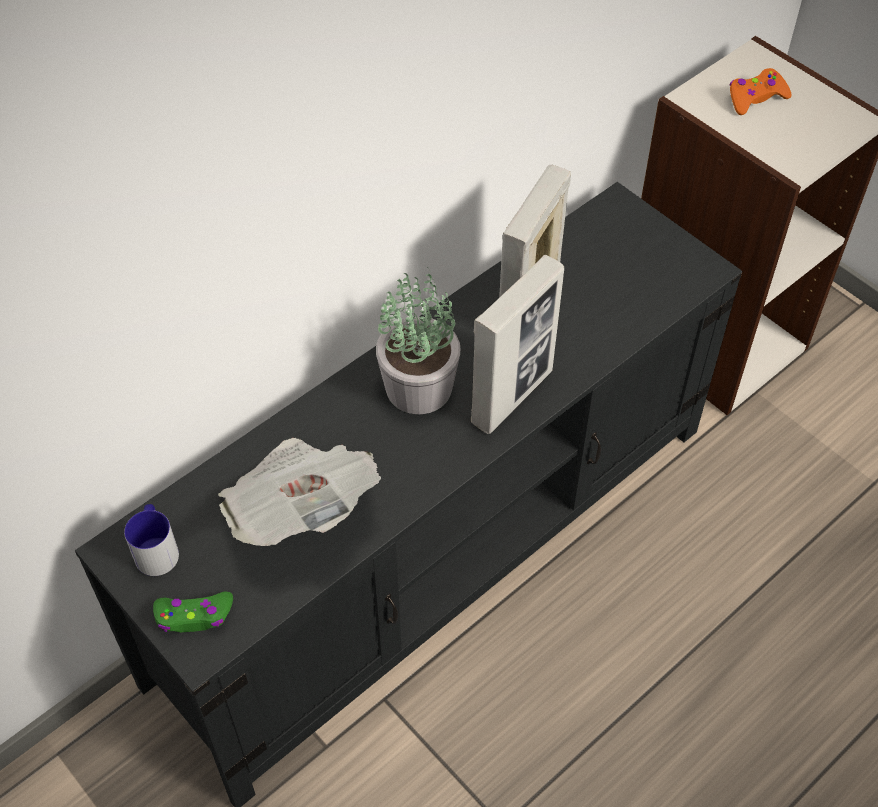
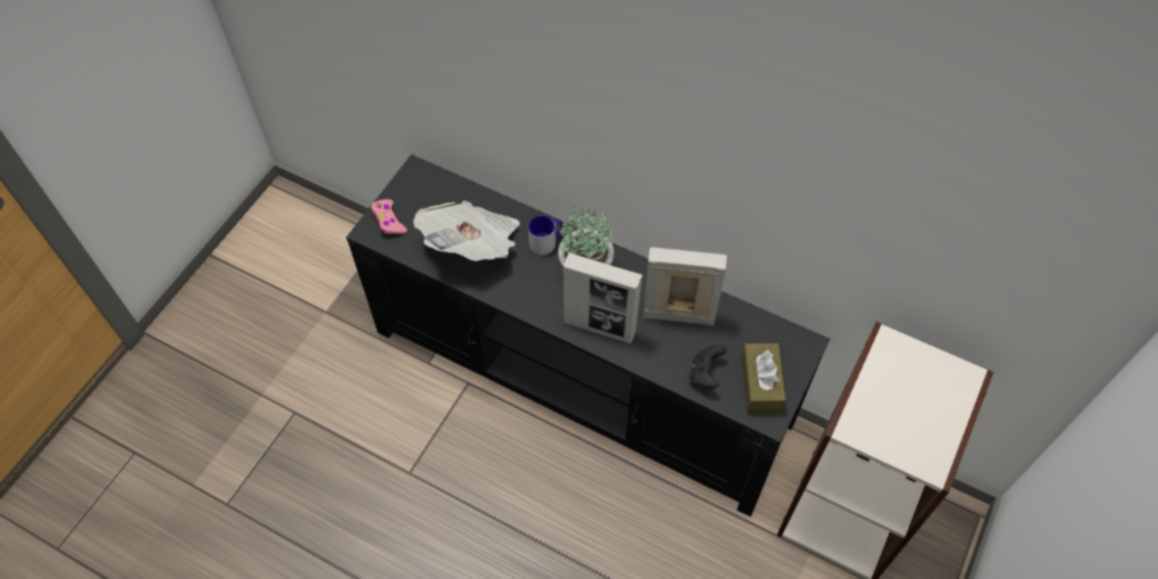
camera: 70 degrees right, 5 degrees up
mug [124,504,179,576] -> mug moved to [528,215,564,255]
green game controller [153,592,233,632] -> pink game controller [371,199,407,234]
orange game controller [730,68,792,115] -> none
none -> black game controller [689,345,727,389]
none -> brown tissue box [741,343,786,413]

